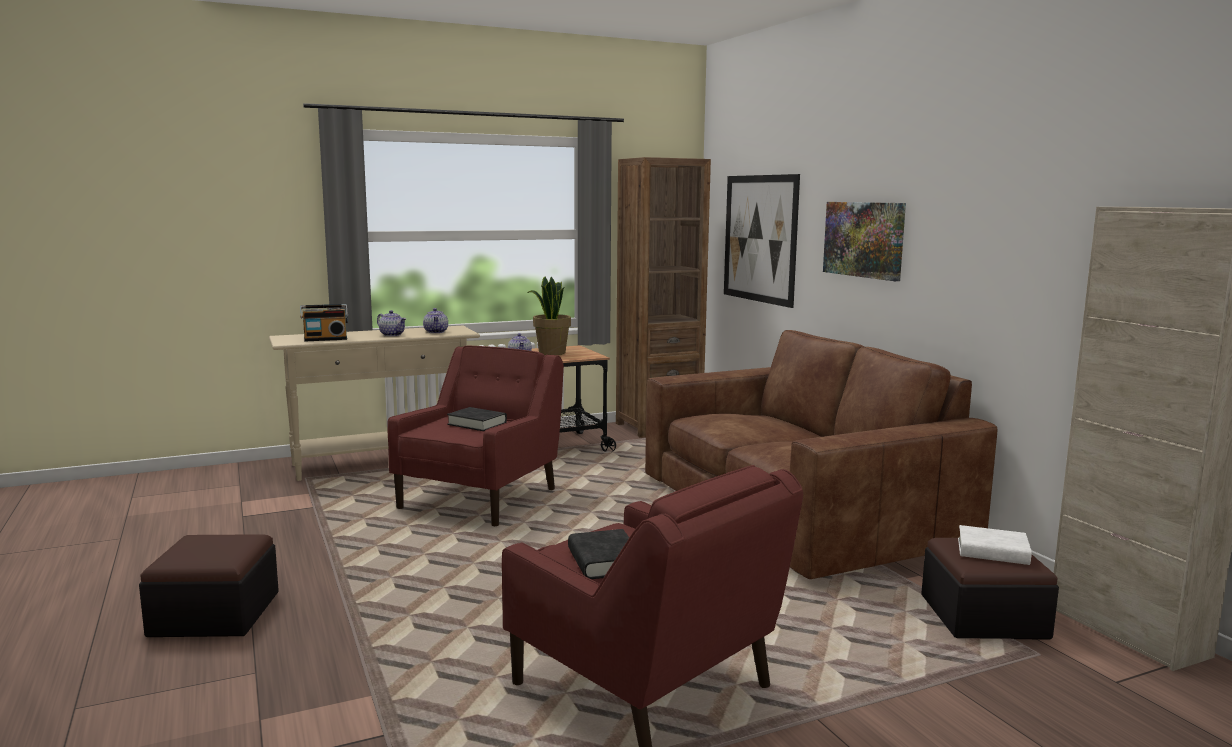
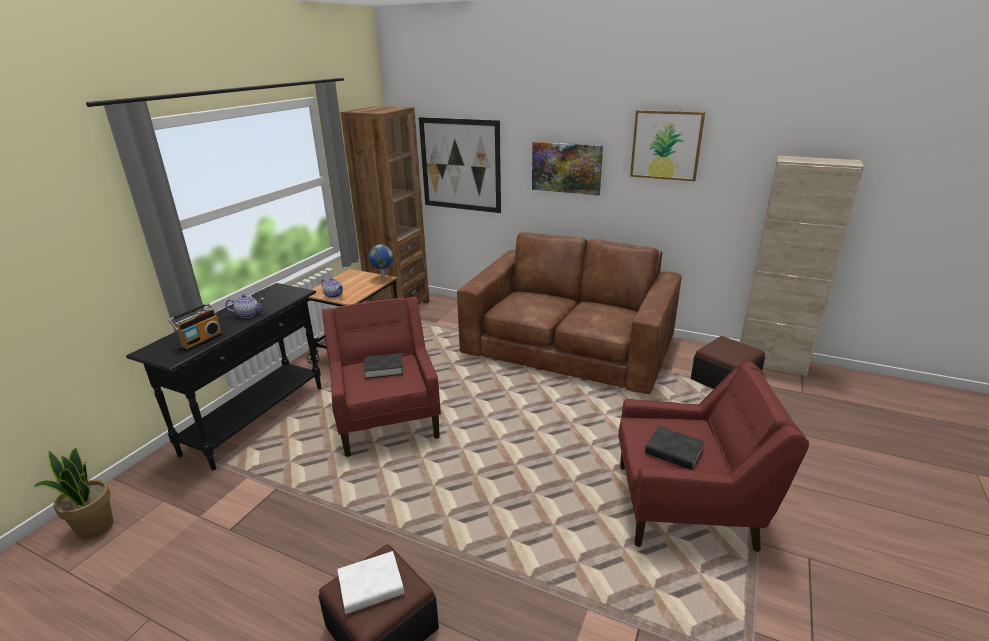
camera: 40 degrees left, 15 degrees up
beige console table [269,326,480,481] -> black console table [126,283,321,470]
teapot [423,308,448,333] -> none
potted plant [527,277,571,355] -> potted plant moved to [33,448,113,539]
white book [958,525,1032,565] -> white book moved to [337,551,404,614]
none -> globe [368,244,393,280]
none -> picture [630,110,705,181]

